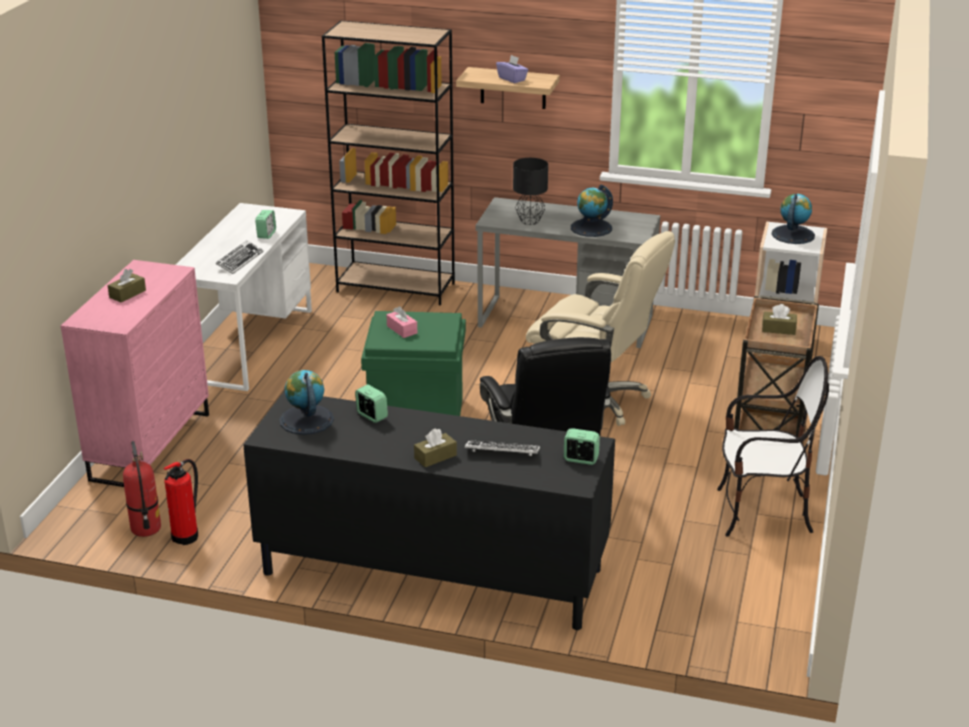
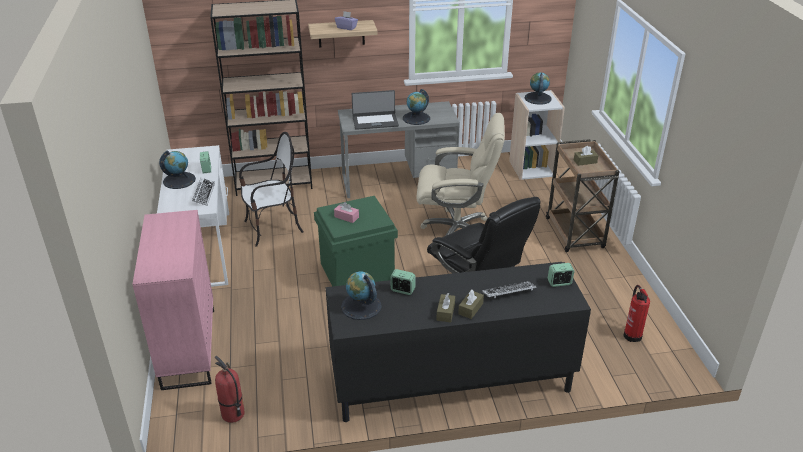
camera: 25 degrees left, 5 degrees up
brown tissue box [108,269,146,302] -> brown tissue box moved to [436,293,455,322]
fire extinguisher [163,459,198,545] -> fire extinguisher moved to [624,285,650,342]
black table lamp [513,158,548,225] -> laptop [352,90,399,130]
chair [717,356,829,536] -> chair moved to [239,132,304,247]
none -> globe [159,150,196,189]

